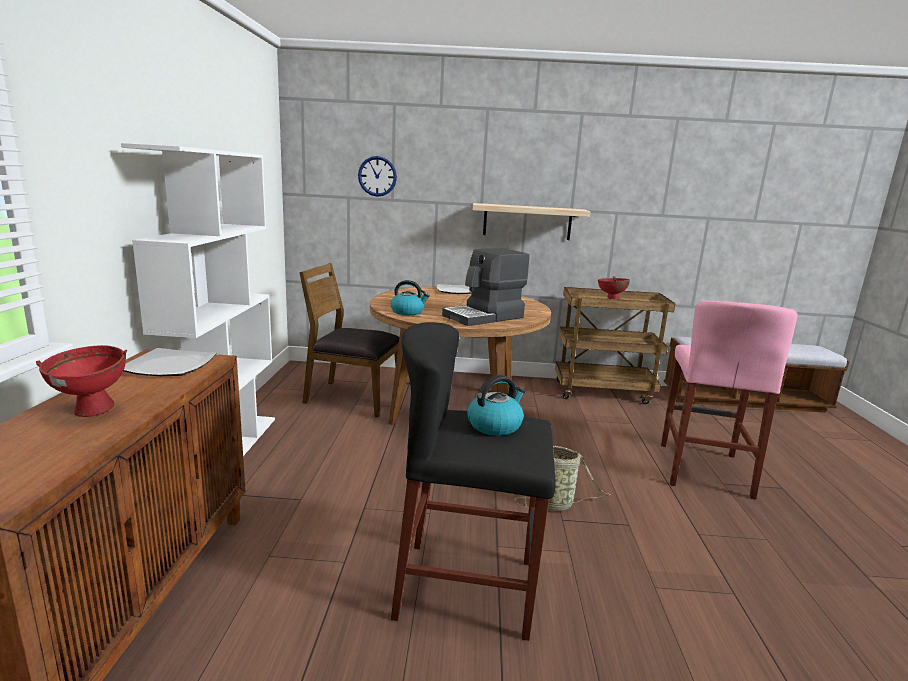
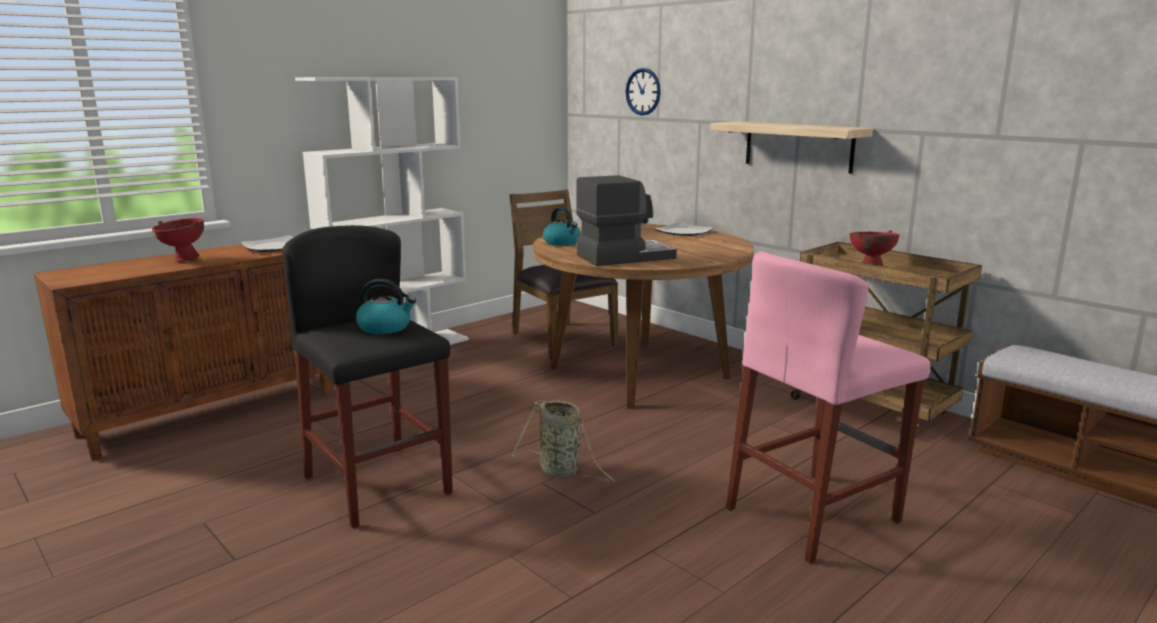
camera: 45 degrees right, 0 degrees up
coffee machine [442,248,530,326] -> coffee machine turned 150 degrees clockwise [576,175,677,266]

